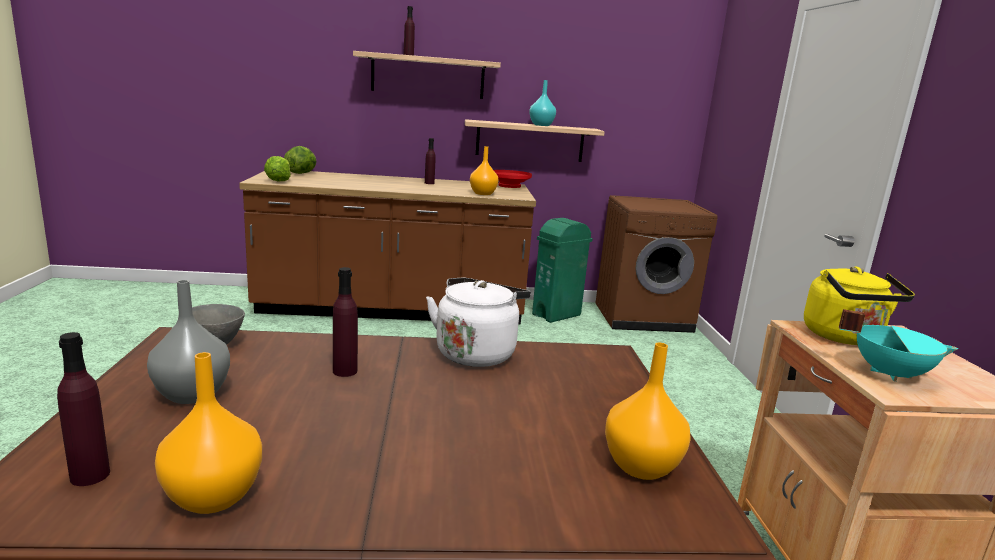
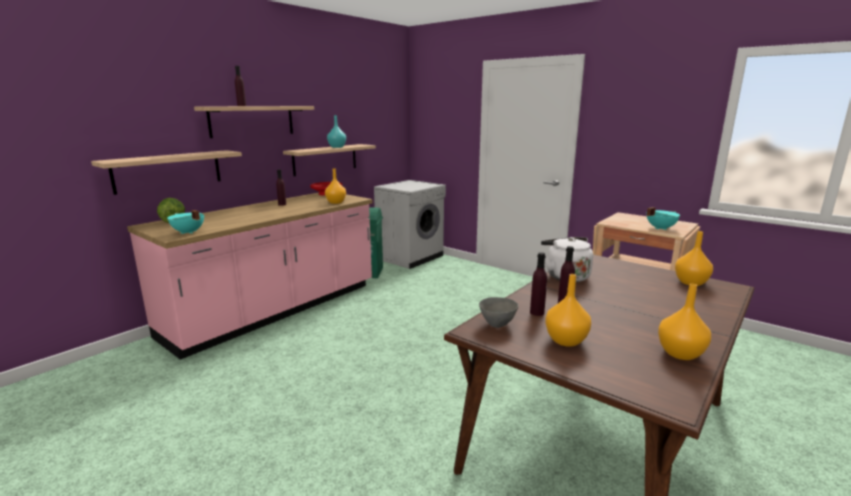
camera: 45 degrees left, 0 degrees up
purple bottle [57,332,110,486] -> purple bottle moved to [530,252,547,316]
grey vase [147,280,230,404] -> orange vase [545,274,591,347]
brown counter [239,171,536,325] -> pink counter [127,193,373,360]
lettuce [264,156,291,182] -> turquoise cooking pot [167,210,204,234]
brown washing machine [596,195,718,333] -> white washing machine [374,180,446,269]
yellow kettle [804,267,915,345] -> none
none -> shelf [91,150,242,195]

